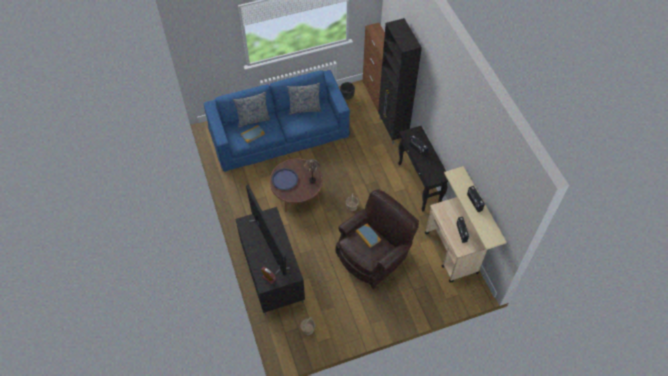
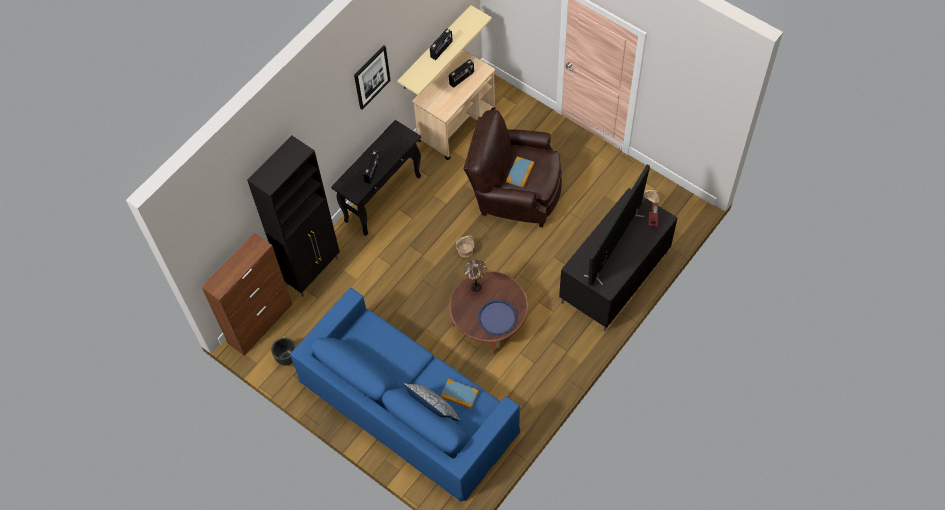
camera: 120 degrees left, 5 degrees up
pillow [287,83,322,115] -> none
none -> picture [354,46,391,109]

